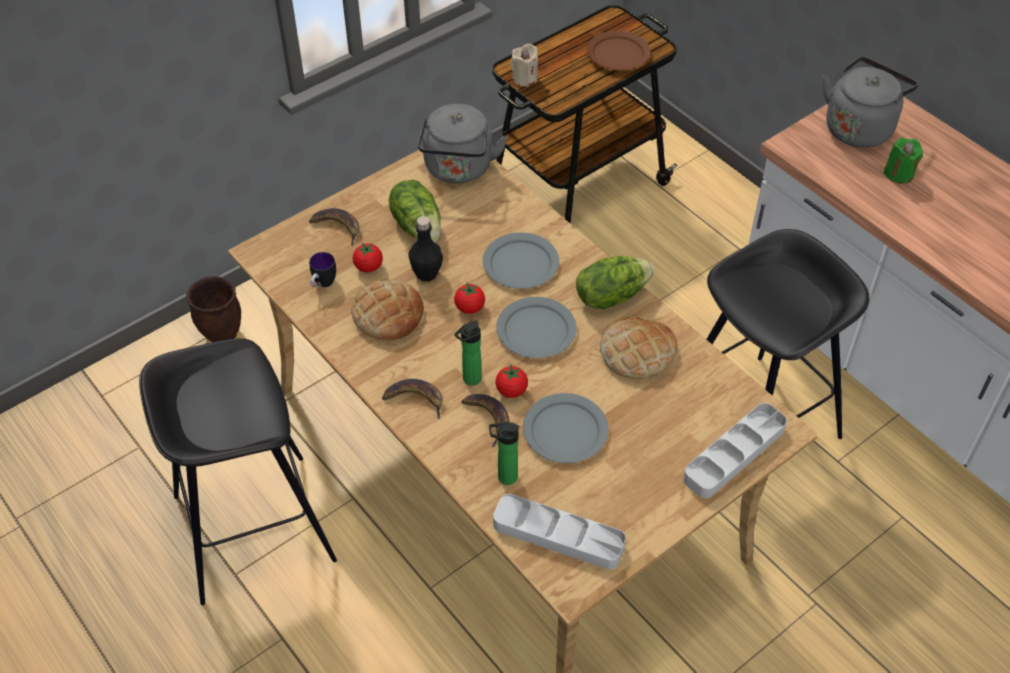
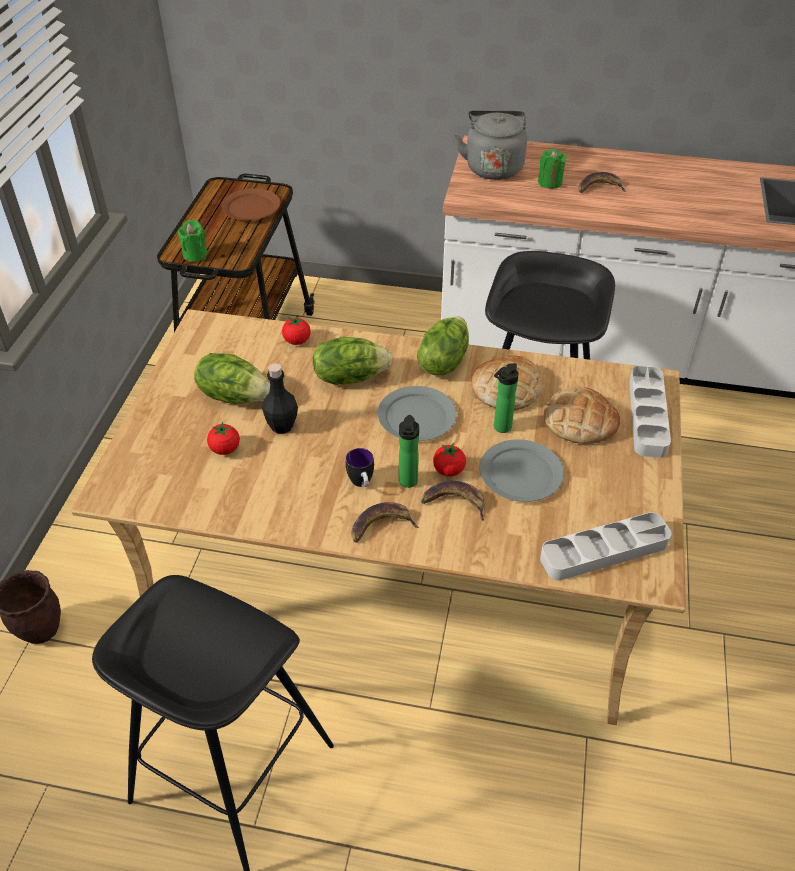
camera: 40 degrees left, 5 degrees down
banana [309,208,360,246] -> banana moved to [578,172,626,193]
mug [309,252,336,287] -> mug moved to [346,448,374,487]
bread [351,279,424,341] -> bread moved to [543,387,620,444]
grey kettle [418,104,508,184] -> none
tomato [454,282,485,314] -> tomato moved to [282,316,311,345]
grey plate [483,232,559,289] -> lettuce [313,337,392,385]
bottle [489,422,519,485] -> bottle moved to [494,363,519,433]
beige candle [511,43,538,87] -> green candle [177,220,208,262]

